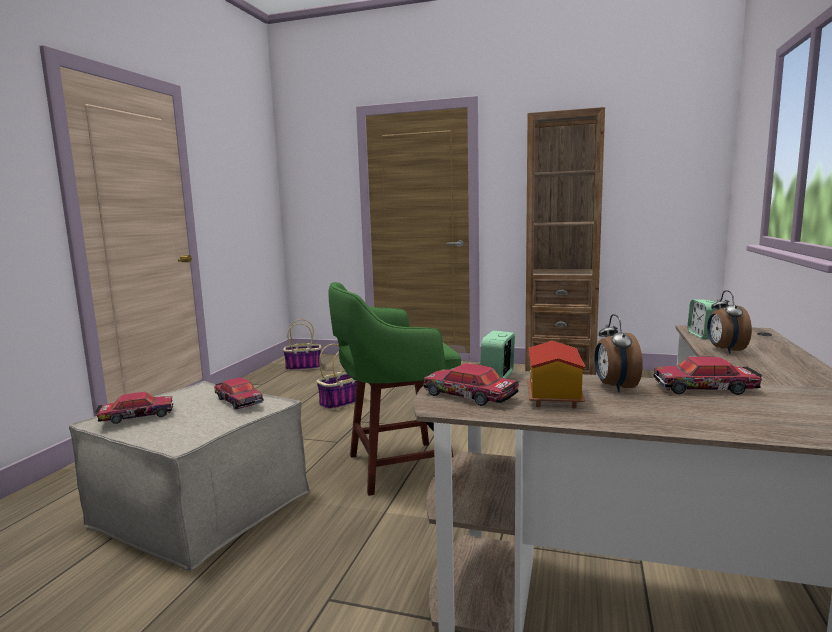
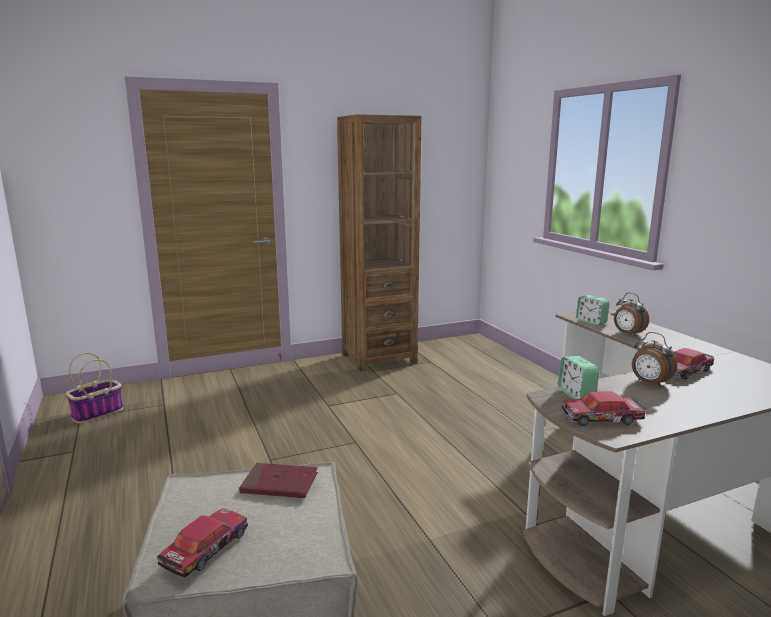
camera: 40 degrees left, 5 degrees up
toy car [214,378,263,410] -> red book [239,463,318,498]
basket [316,344,364,410] -> none
green stool [328,282,461,496] -> none
toy house [527,341,585,408] -> none

